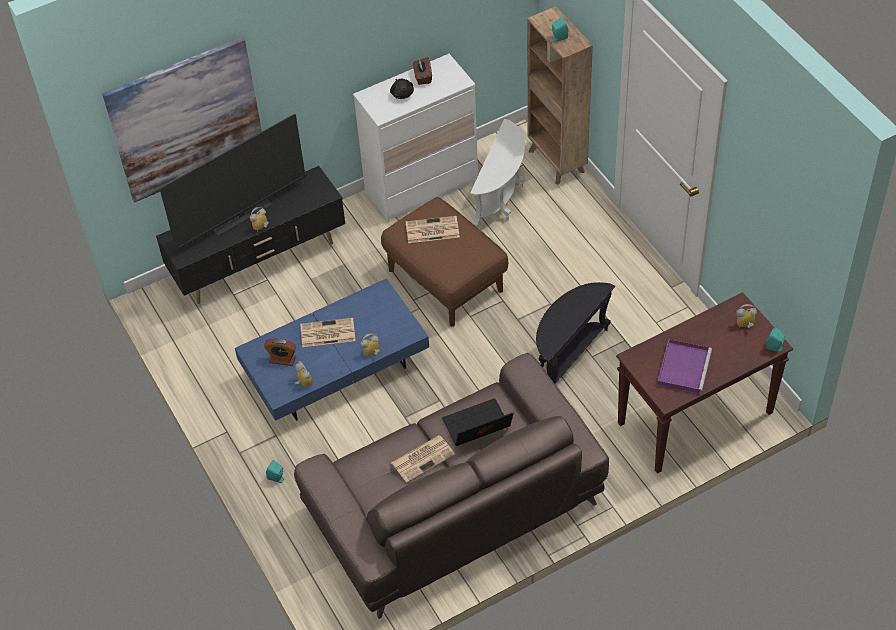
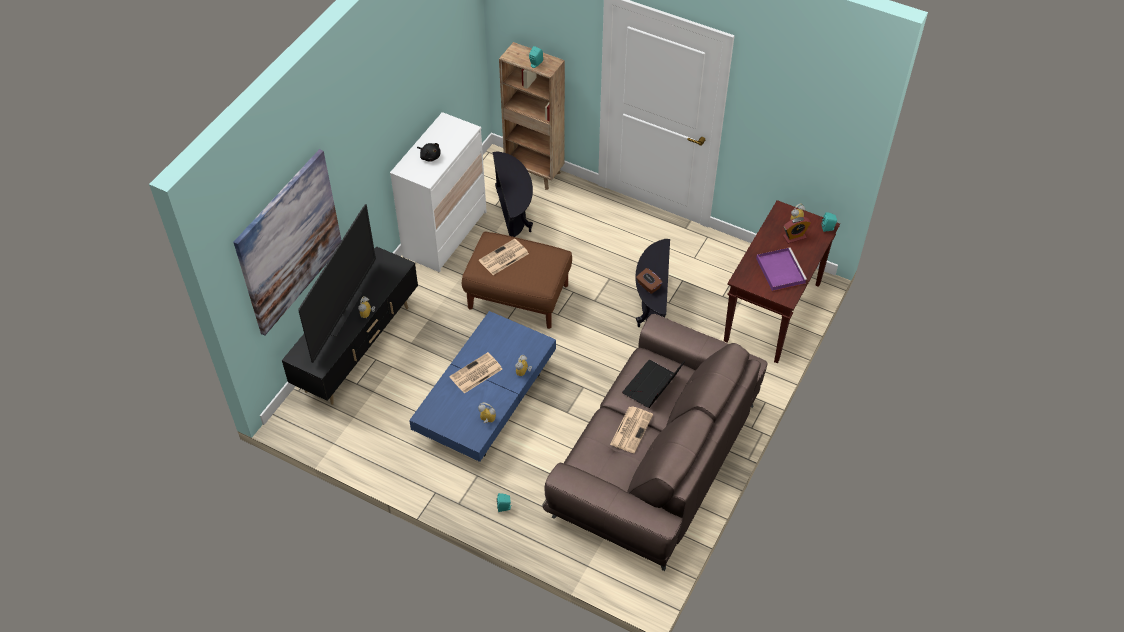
camera: 35 degrees left, 0 degrees up
alarm clock [264,338,296,366] -> alarm clock moved to [783,217,811,244]
brown tissue box [413,57,432,85] -> brown tissue box moved to [636,268,662,294]
white side table [470,119,525,228] -> black side table [492,151,533,237]

